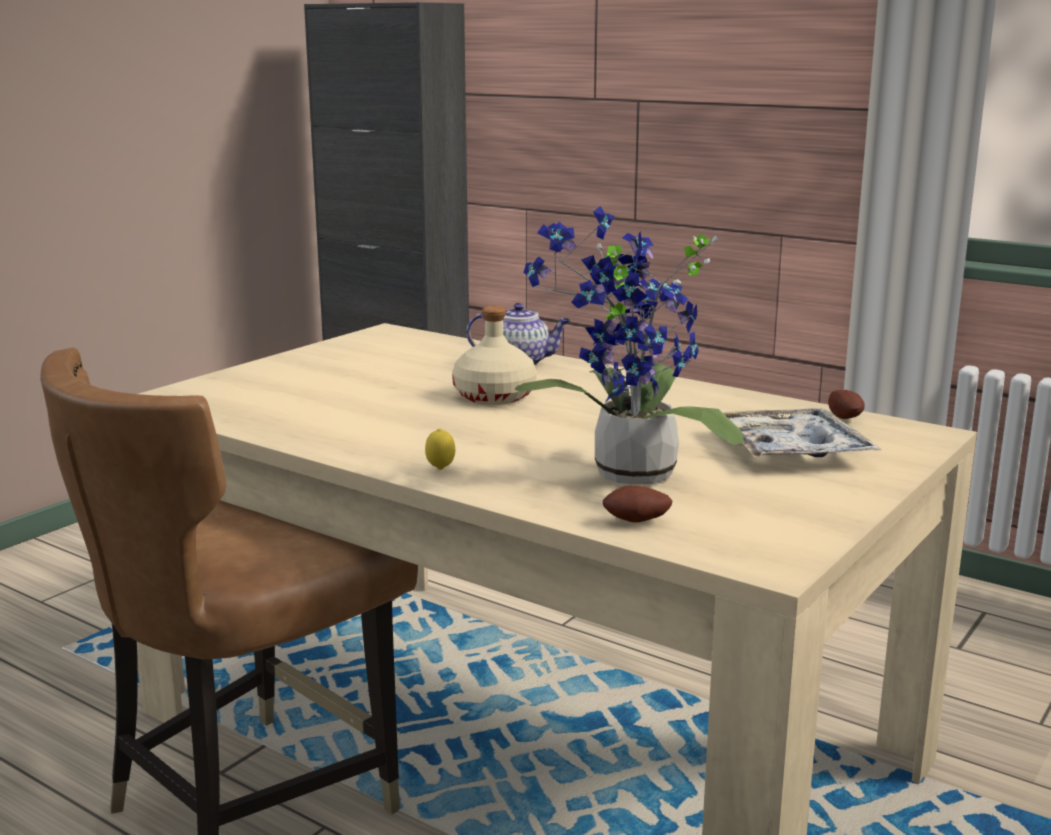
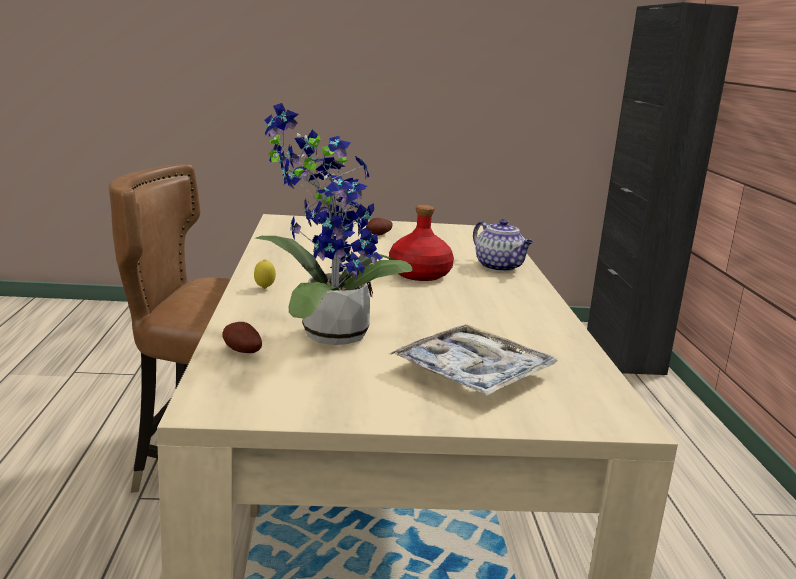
camera: 50 degrees right, 0 degrees up
beige bottle [452,306,537,405] -> red bottle [389,205,454,281]
potato [828,390,865,419] -> potato moved to [366,218,393,236]

